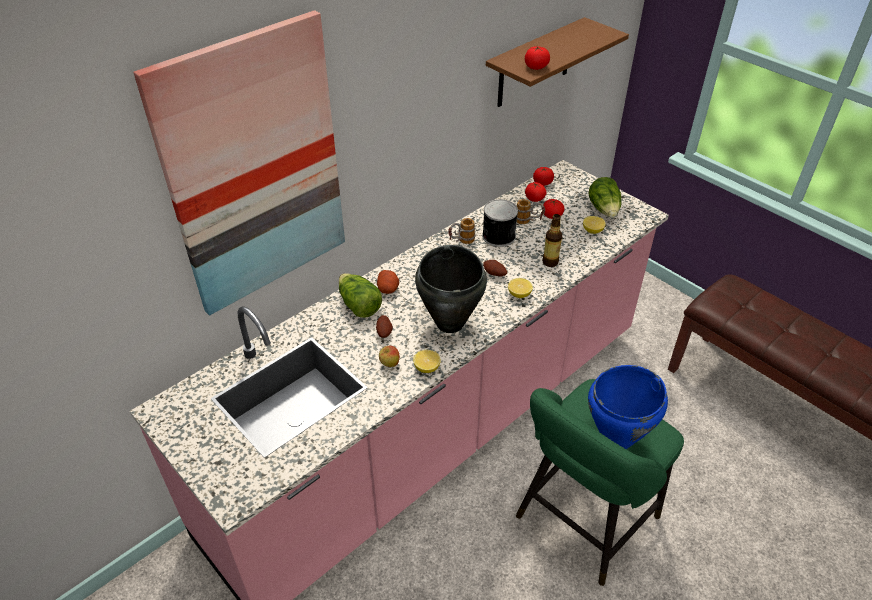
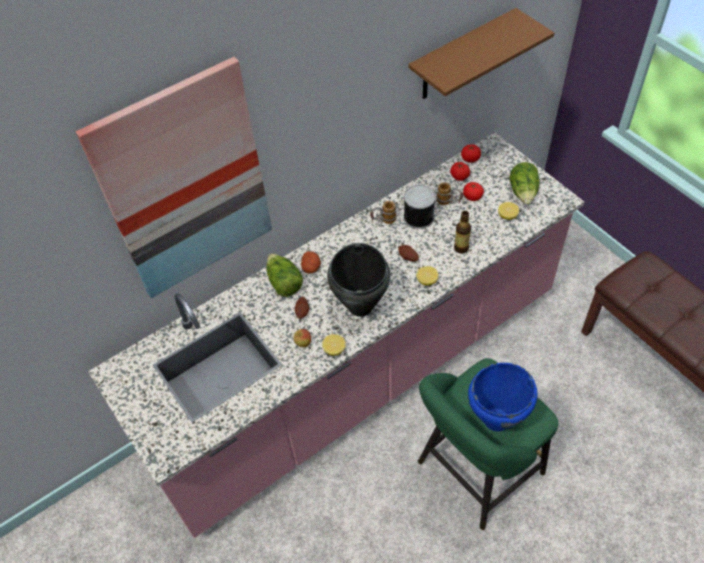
camera: 10 degrees right, 10 degrees up
tomato [525,46,550,70] -> none

